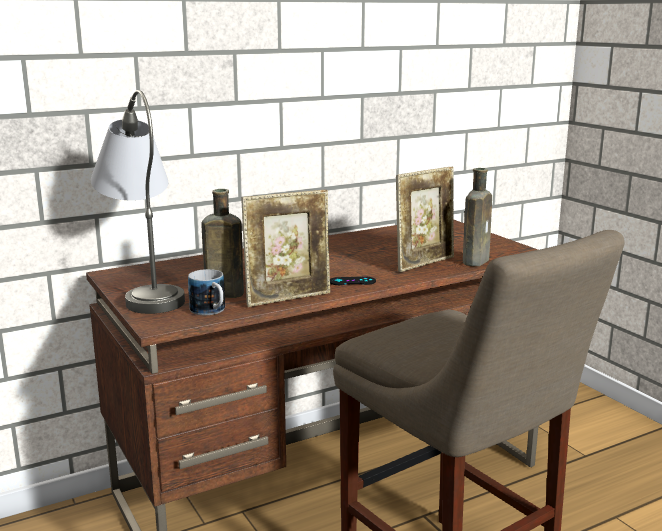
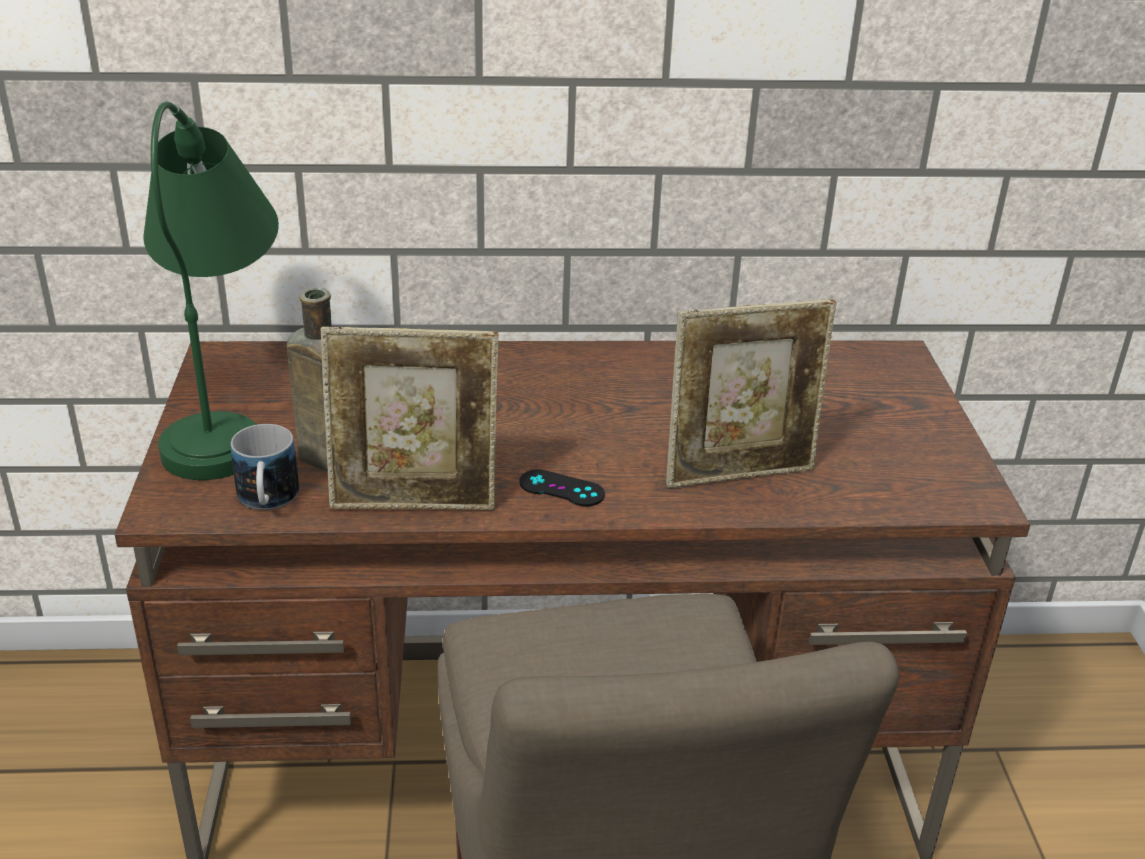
camera: 25 degrees right, 15 degrees up
grey table lamp [91,90,185,314] -> green table lamp [144,102,279,480]
brown bottle [463,168,492,266] -> none

